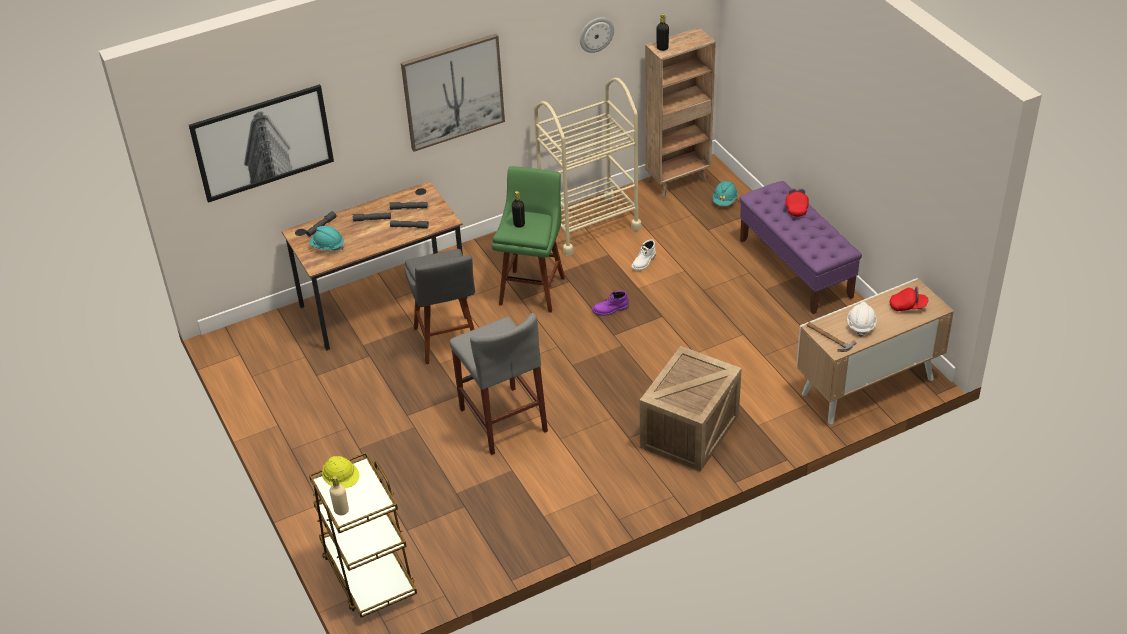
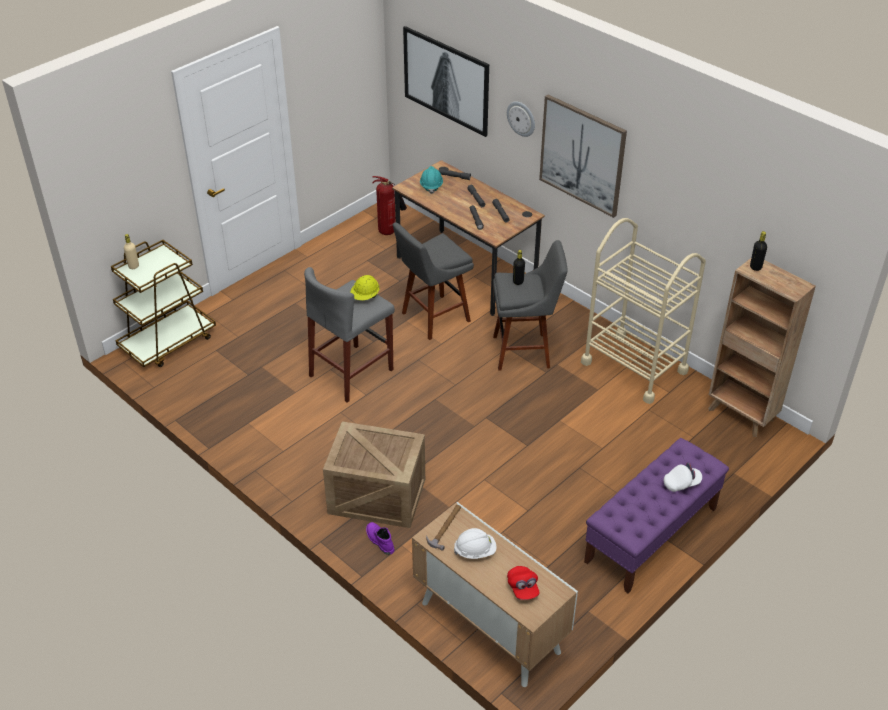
camera: 70 degrees right, 0 degrees up
yellow hard hat [322,456,360,488] -> yellow hard hat moved to [350,275,380,300]
green stool [492,166,565,313] -> grey stool [493,240,568,371]
wall clock [580,17,614,53] -> wall clock moved to [507,101,535,137]
purple boot [592,291,629,316] -> purple boot moved to [366,522,395,555]
white boot [631,239,656,271] -> none
turquoise hard hat [713,181,738,206] -> none
red cap [785,188,809,217] -> white cap [664,463,702,492]
none -> fire extinguisher [373,176,407,235]

